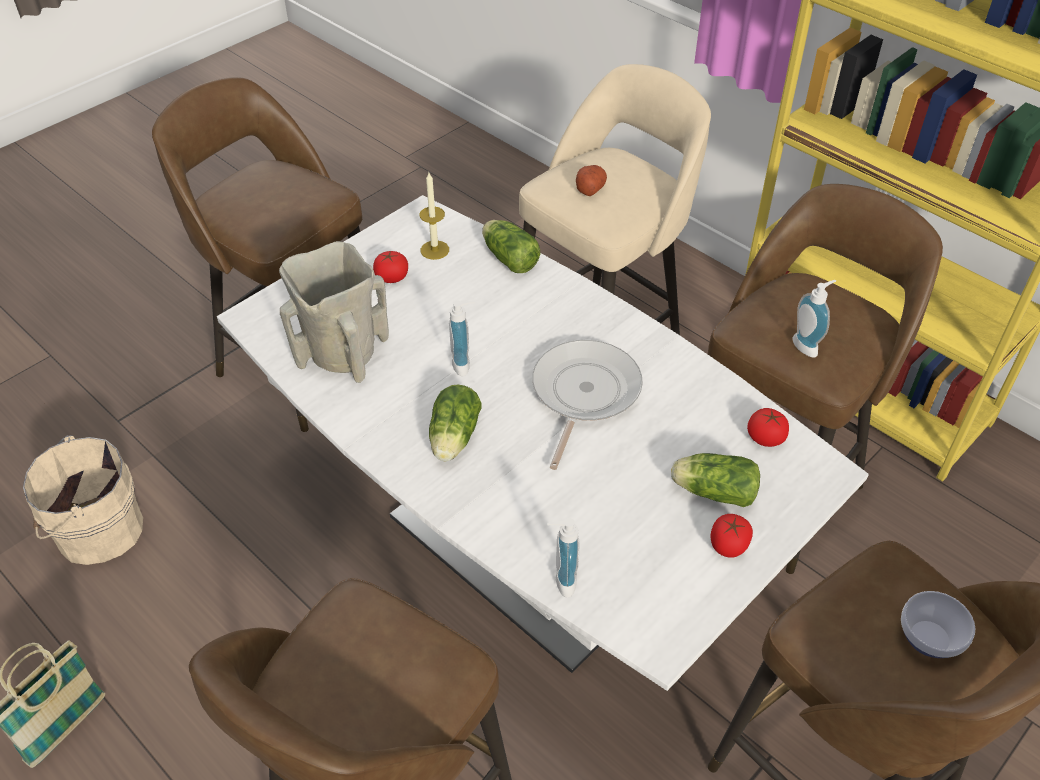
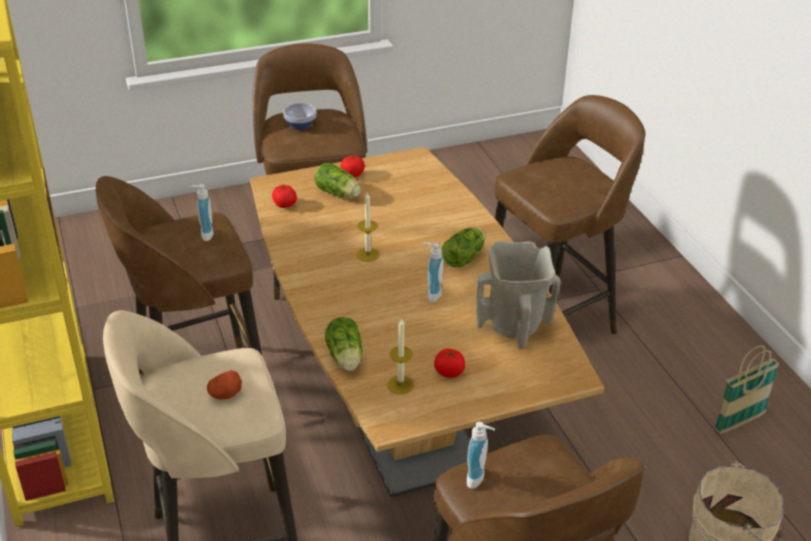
camera: 155 degrees left, 10 degrees down
white dining table [217,195,869,691] -> brown dining table [250,147,604,498]
frying pan [532,340,643,470] -> candle [356,192,380,262]
soap dispenser [547,518,580,598] -> soap dispenser moved to [467,422,495,489]

